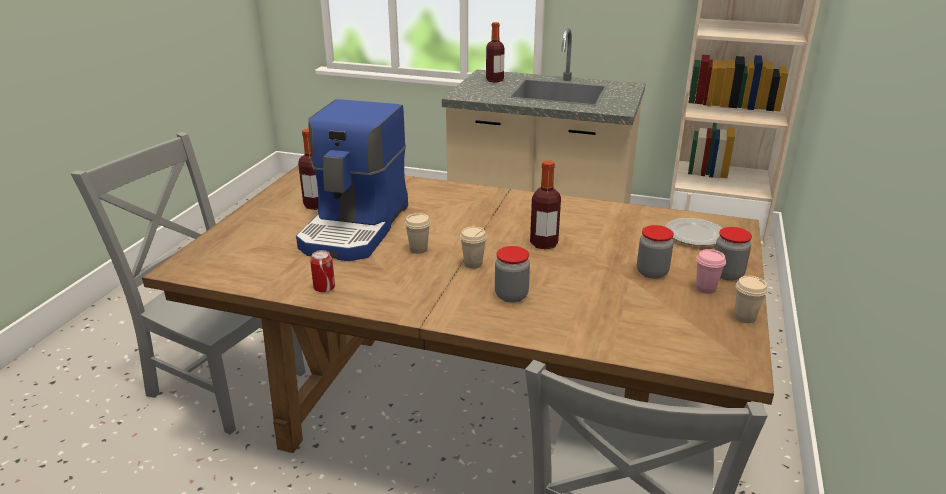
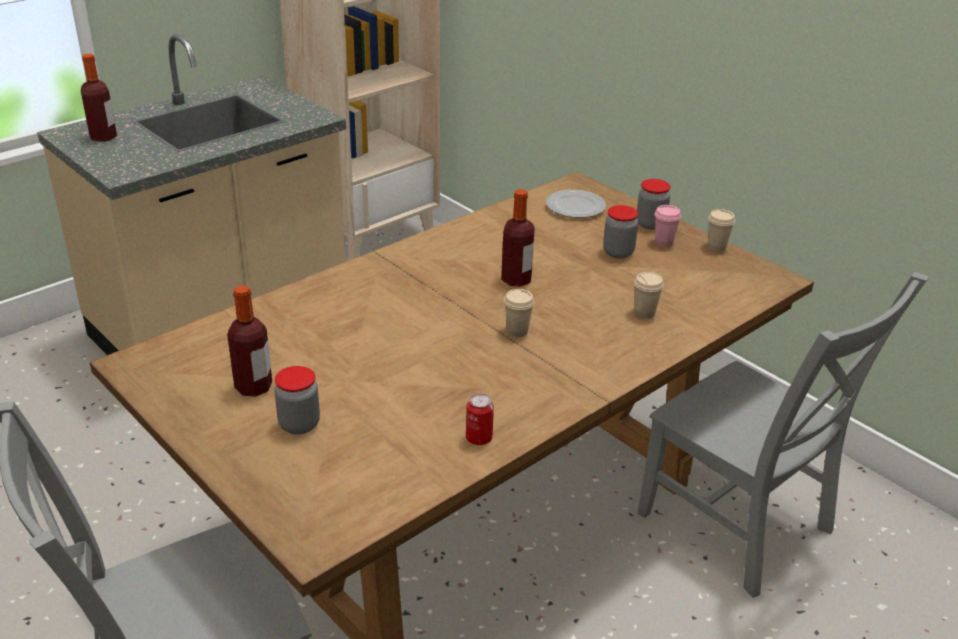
camera: 60 degrees left, 5 degrees up
coffee machine [296,99,408,261] -> none
beige cup [405,213,430,254] -> beige cup moved to [634,272,664,319]
jar [495,246,530,303] -> jar moved to [274,366,320,435]

